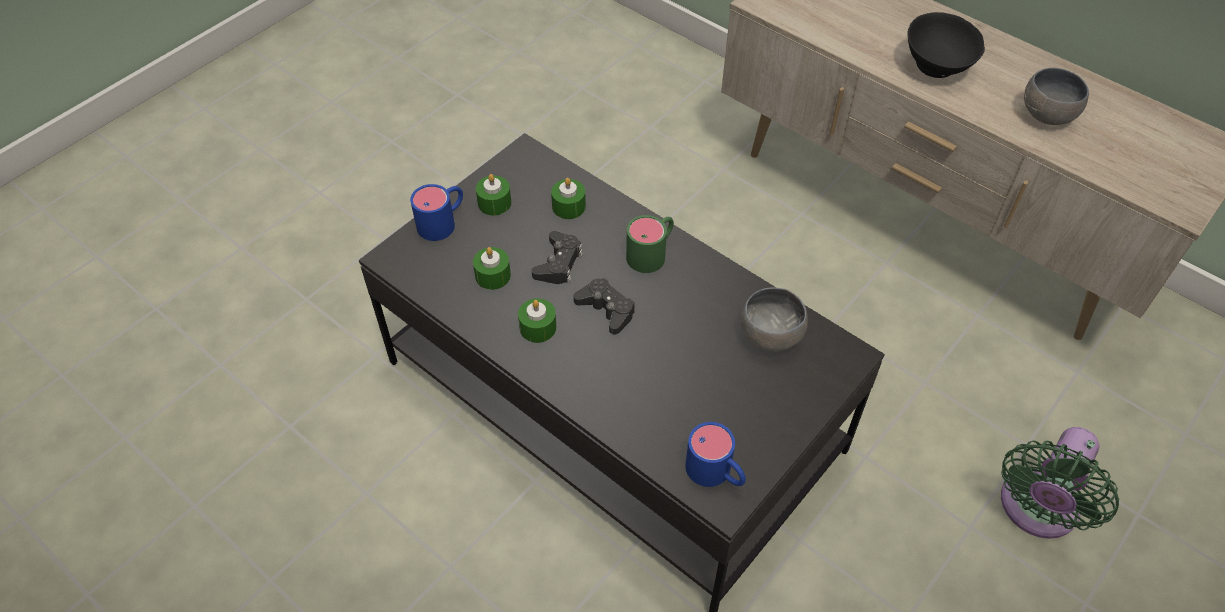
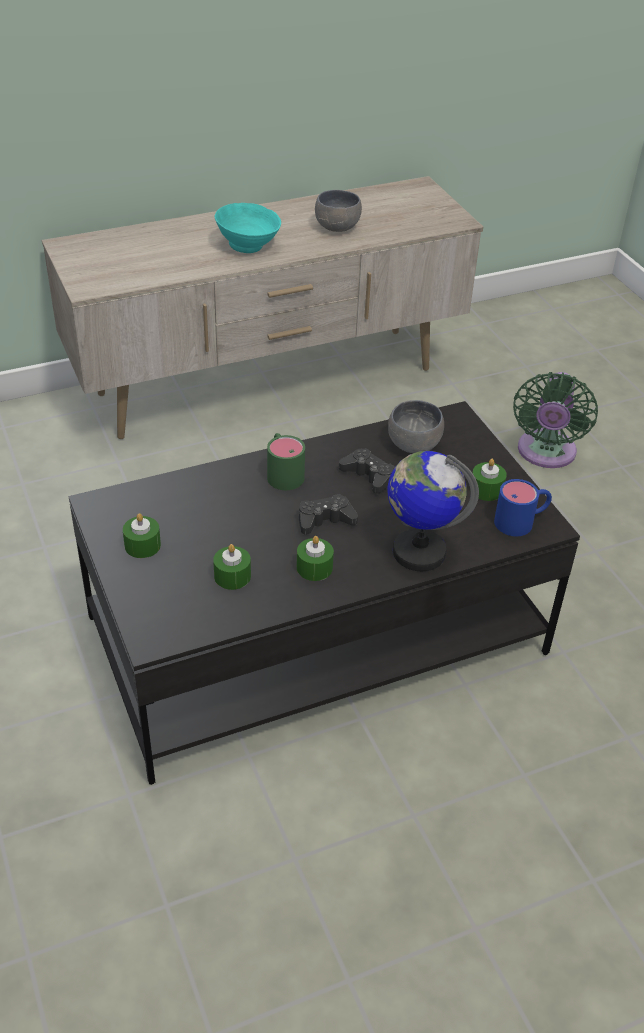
camera: 65 degrees left, 10 degrees down
blue mug [410,184,463,241] -> none
black game controller [532,231,583,284] -> black game controller moved to [339,448,395,494]
green candle [551,178,586,219] -> green candle moved to [473,459,507,501]
black bowl [908,12,985,78] -> turquoise bowl [214,203,281,253]
green fan [1001,427,1119,539] -> green fan turned 45 degrees clockwise [513,372,598,468]
none -> globe [388,451,479,571]

